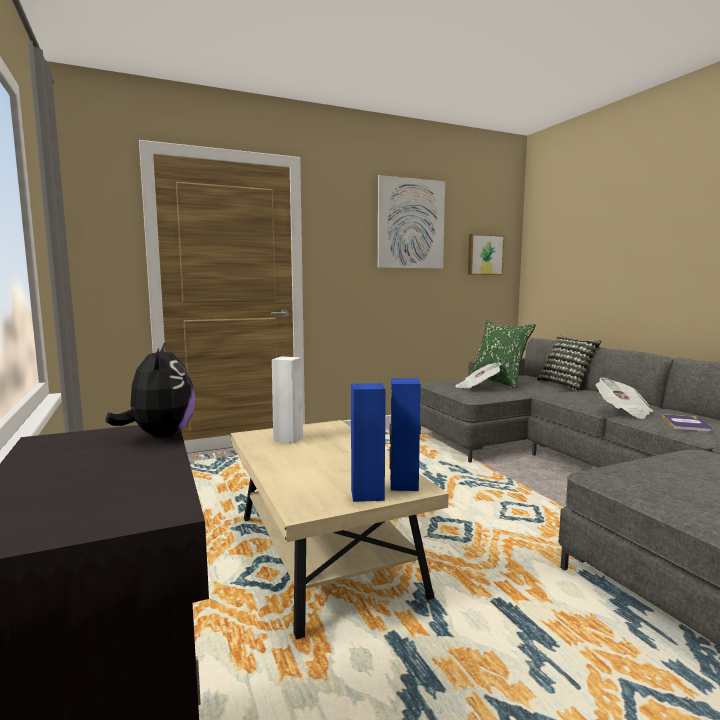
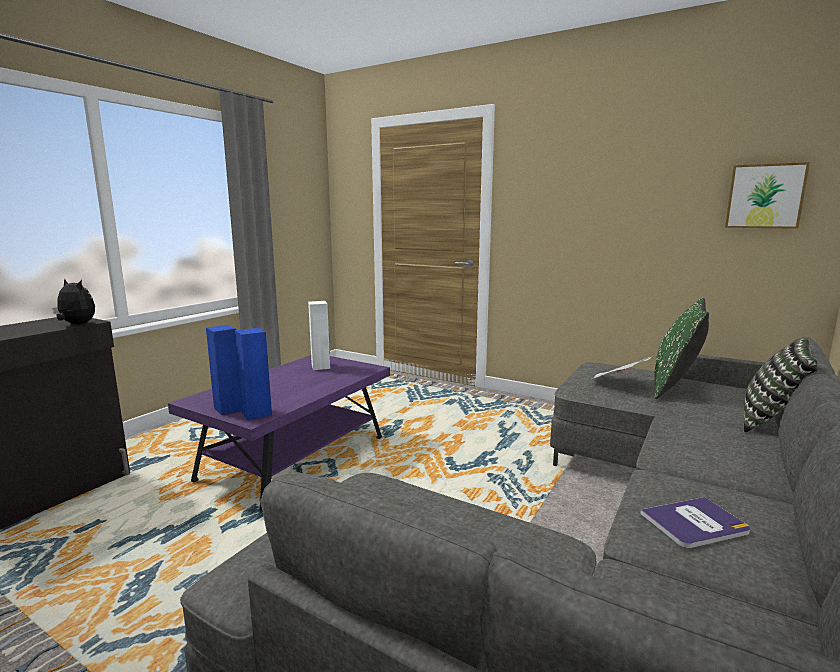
camera: 55 degrees right, 5 degrees up
plush toy [105,342,195,437] -> plush toy turned 105 degrees counterclockwise [52,279,95,324]
beige coffee table [231,420,449,640] -> purple coffee table [168,355,390,512]
picture [378,175,445,269] -> none
newspaper [596,378,653,419] -> none

